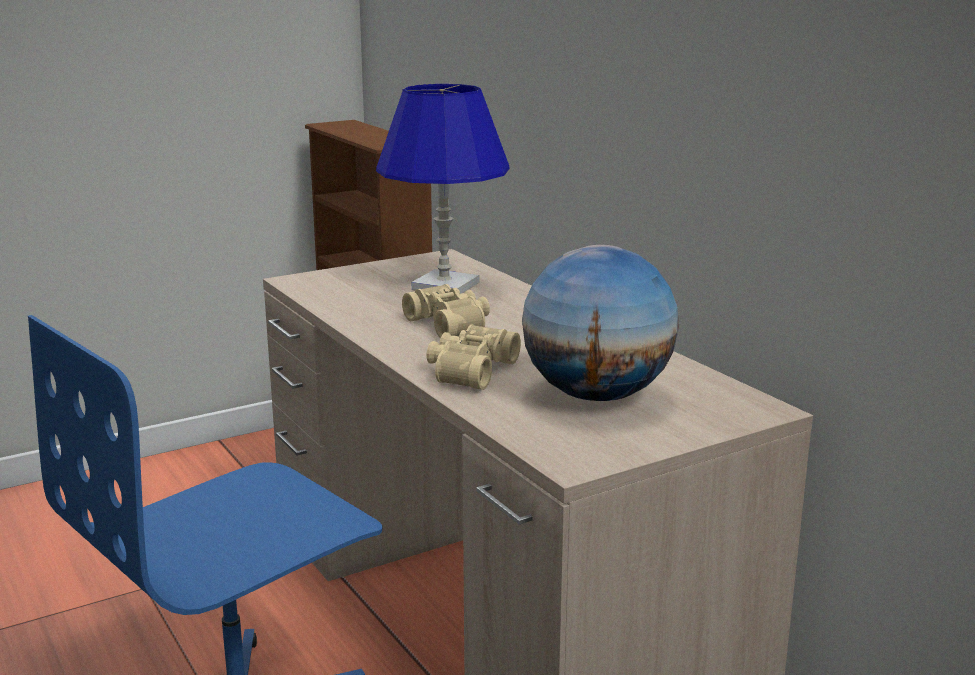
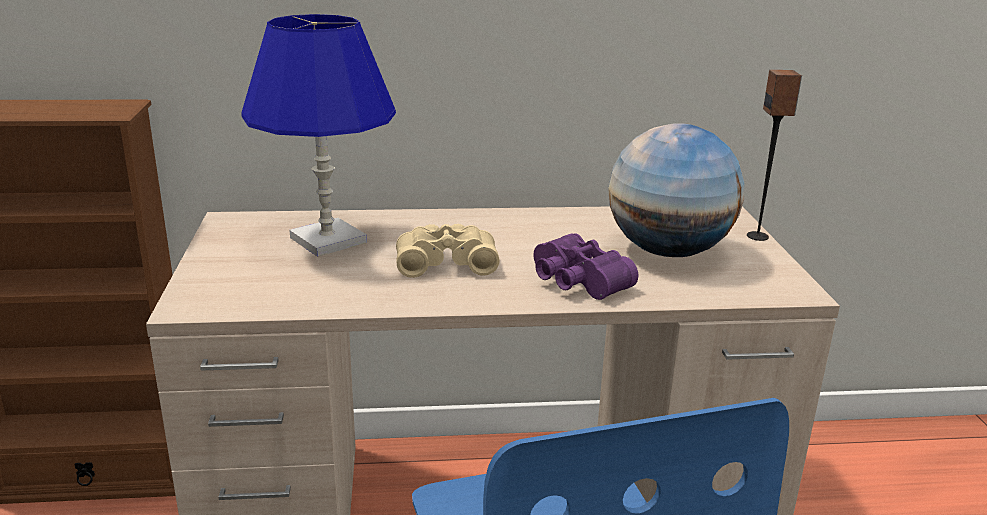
camera: 65 degrees left, 5 degrees up
beige binoculars [426,324,521,390] -> purple binoculars [534,233,638,300]
none -> speaker [747,70,802,241]

